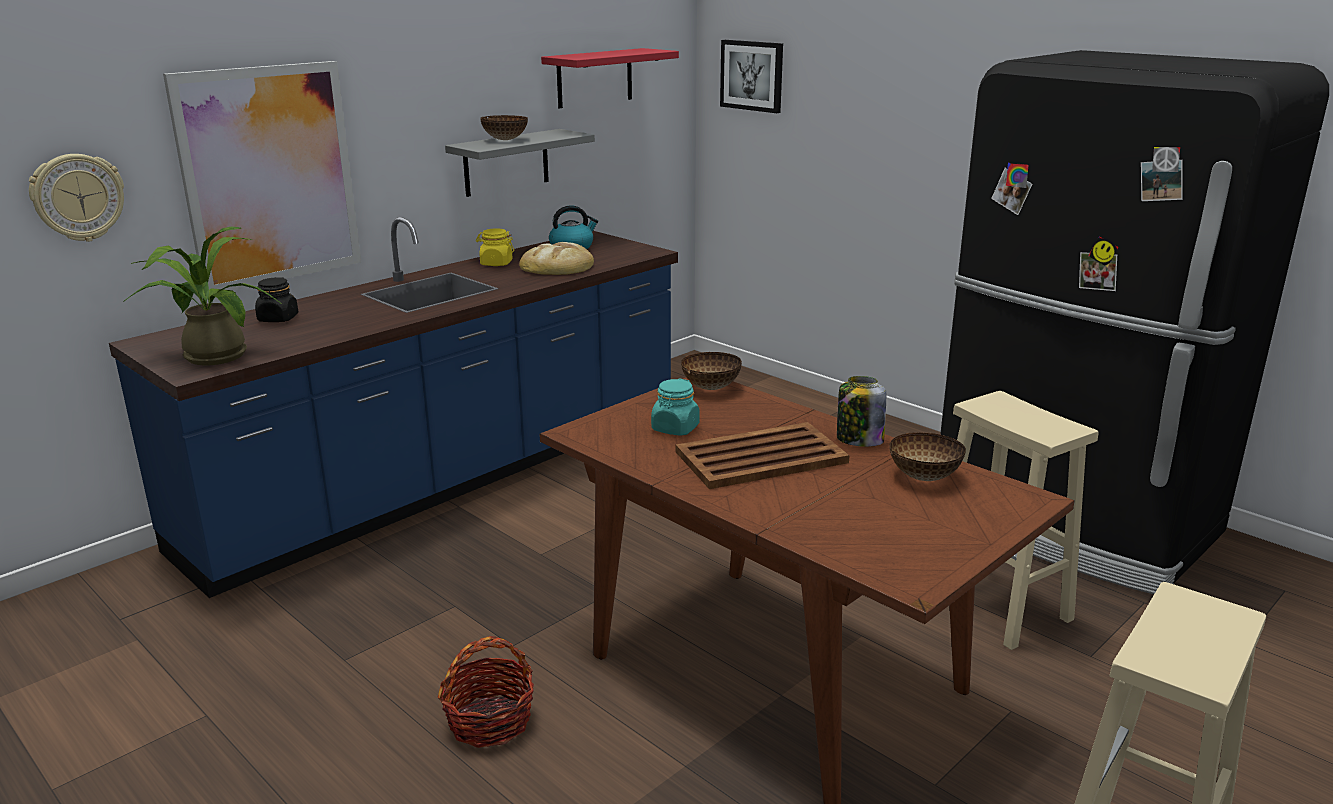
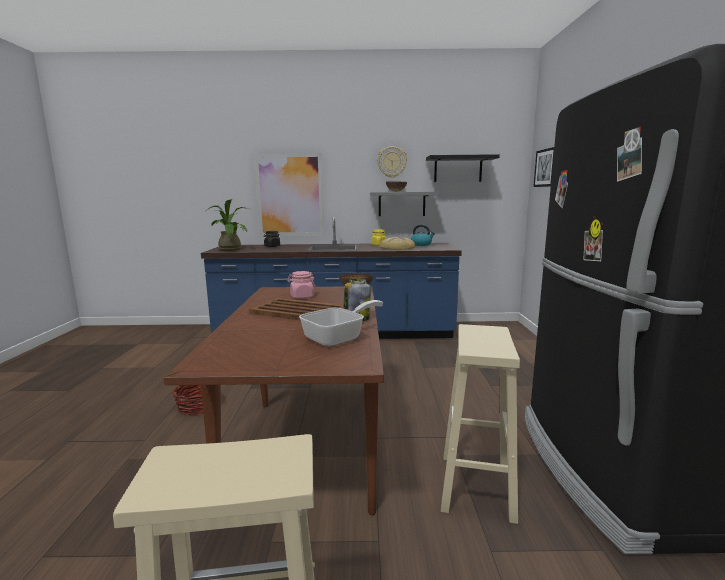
camera: 45 degrees right, 10 degrees down
wall clock [29,154,124,242] -> wall clock moved to [377,146,407,178]
red shelf [541,48,679,108] -> black shelf [426,154,500,182]
turquoise jar [651,379,700,436] -> pink jar [287,271,315,298]
bowl [889,432,966,481] -> frying pan [299,300,383,347]

